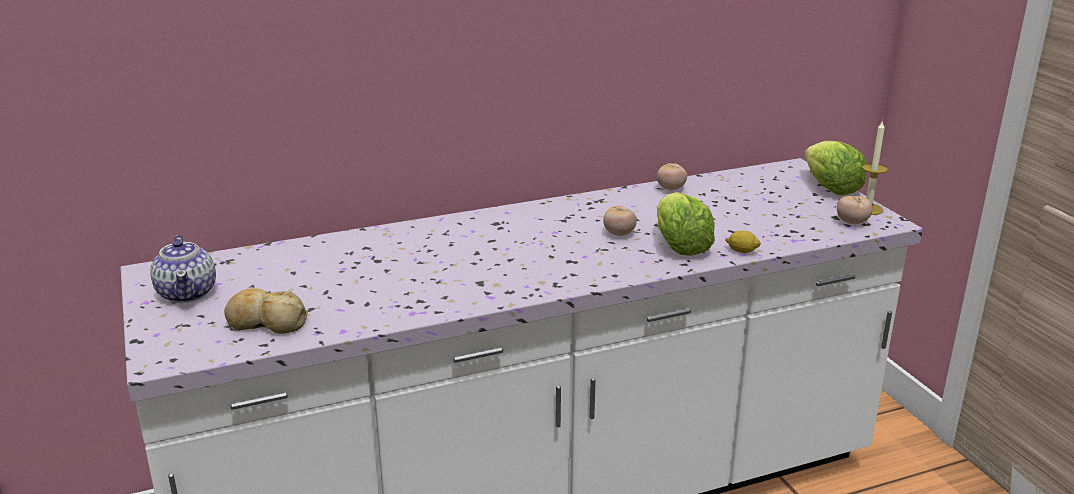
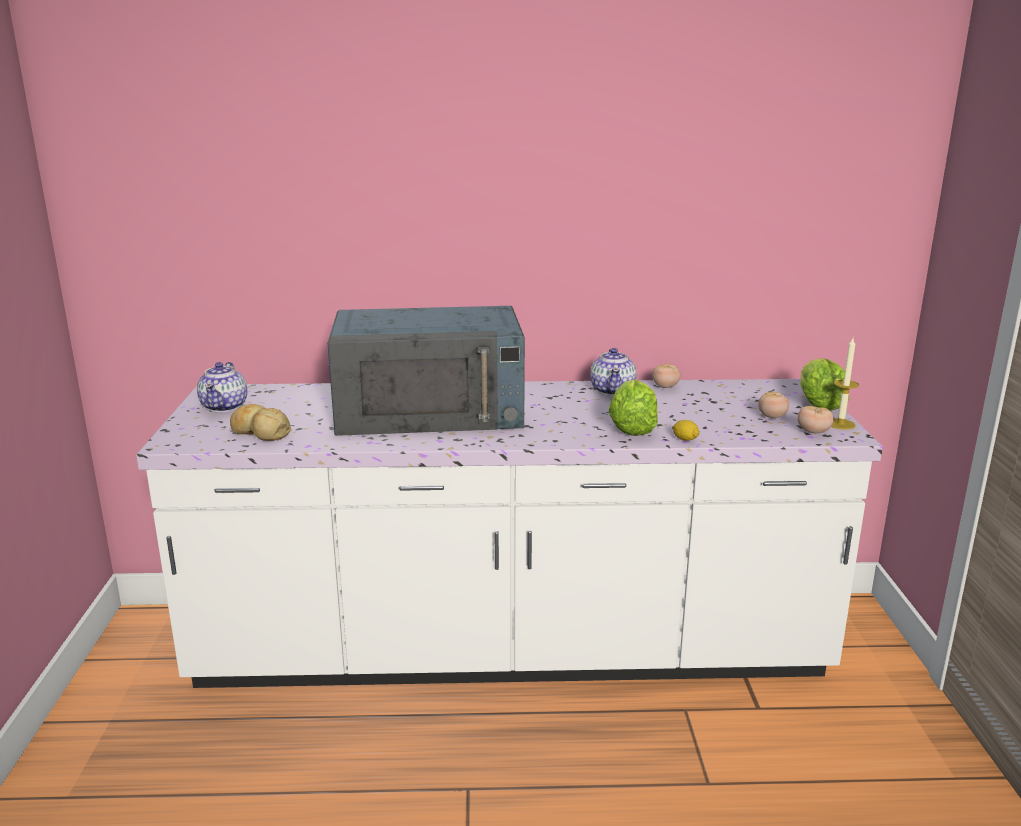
camera: 20 degrees right, 5 degrees down
tomato [603,206,637,236] -> tomato moved to [758,392,789,418]
none -> blue microwave [328,306,525,436]
none -> teapot [590,348,636,396]

